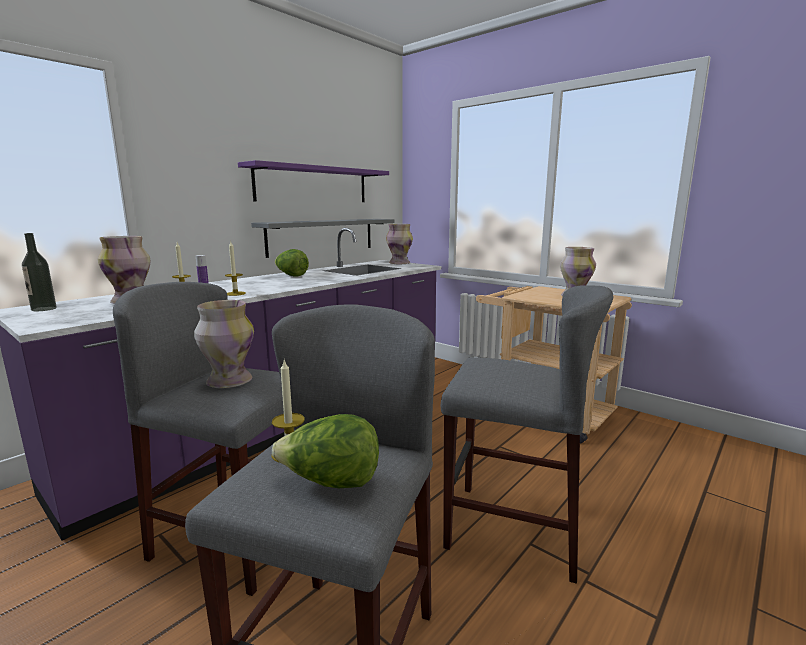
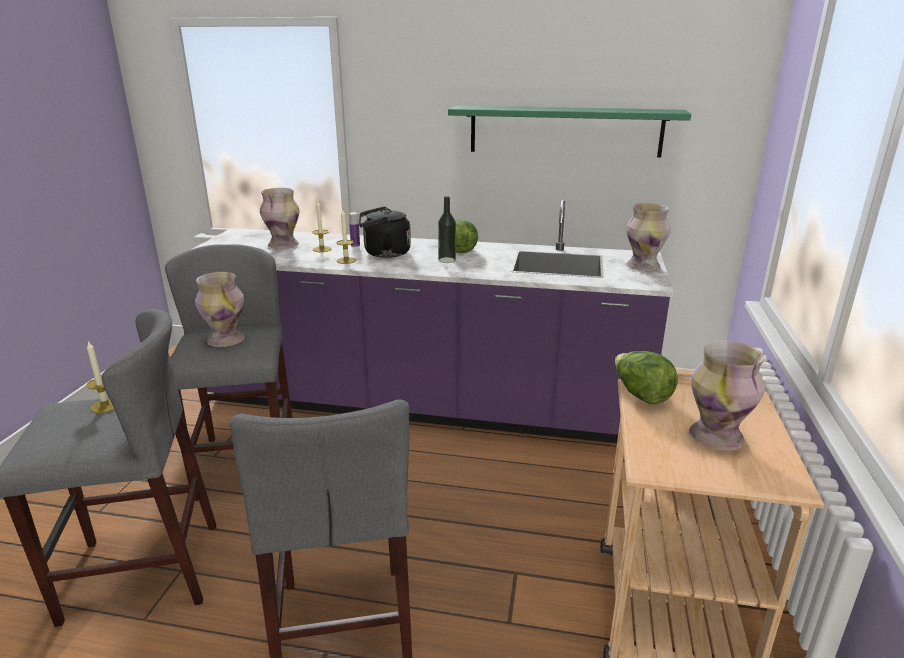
camera: 60 degrees right, 10 degrees up
bottle [22,233,57,311] -> bottle moved to [438,196,456,263]
purple shelf [238,160,389,202] -> green shelf [448,106,691,157]
grey shelf [251,219,395,258] -> none
lettuce [272,414,379,488] -> lettuce moved to [615,351,678,404]
none -> black kettle [359,206,411,258]

